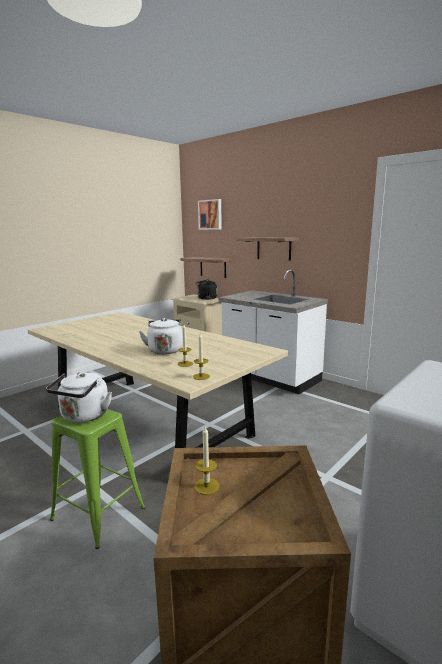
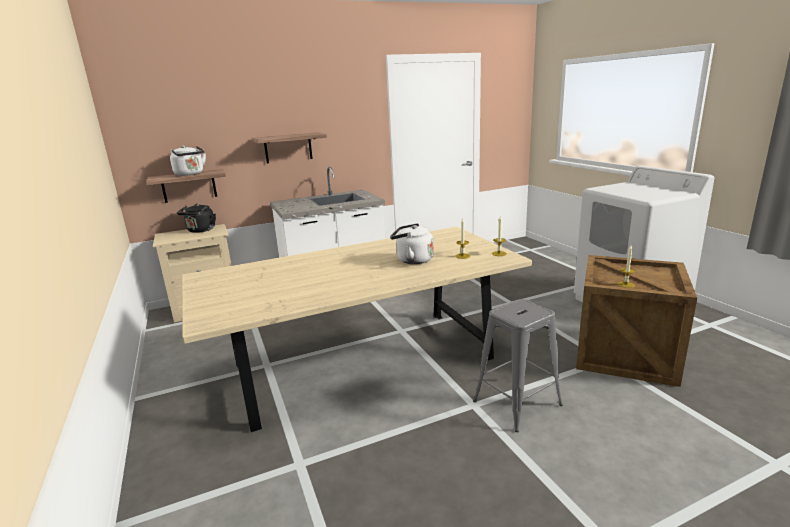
camera: 65 degrees left, 5 degrees up
white kettle [46,372,112,423] -> white kettle moved to [170,146,206,176]
green stool [50,409,145,549] -> grey stool [473,299,563,432]
picture [198,199,222,230] -> none

